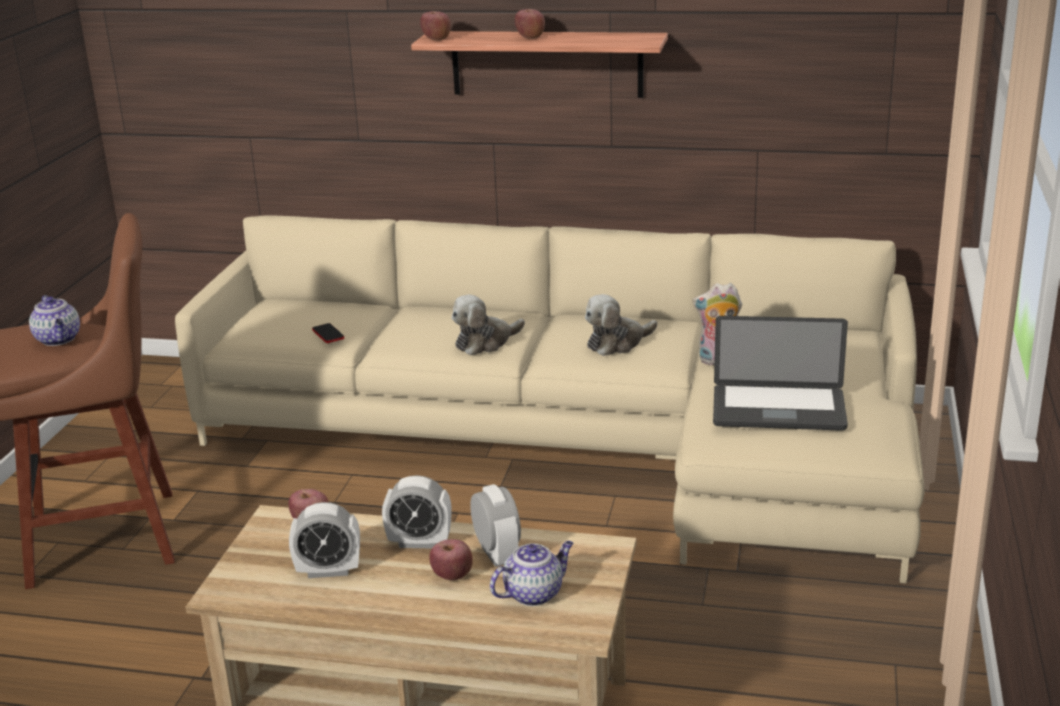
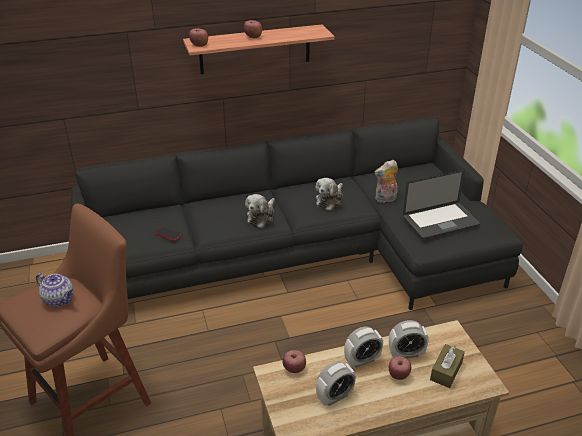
camera: 30 degrees left, 10 degrees up
beige sofa [175,216,924,584] -> black sofa [71,117,523,310]
alarm clock [470,484,521,567] -> alarm clock turned 135 degrees clockwise [389,320,429,358]
teapot [490,541,574,606] -> brown tissue box [430,344,465,388]

